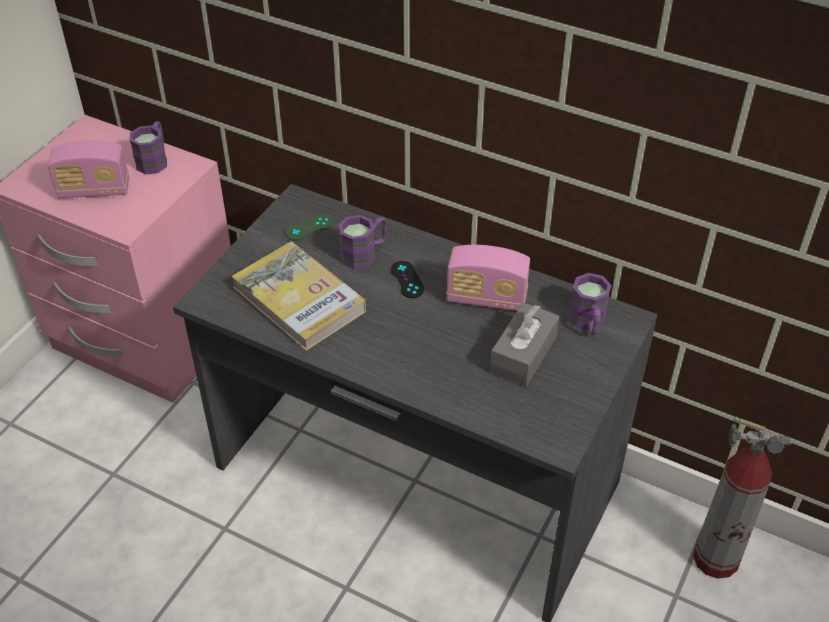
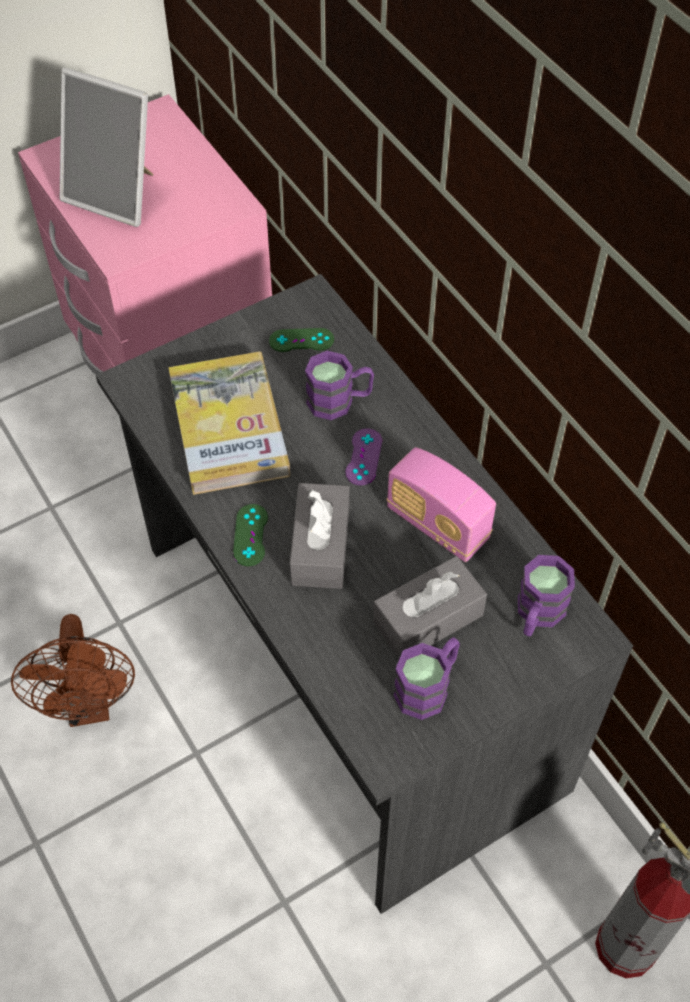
camera: 30 degrees right, 10 degrees up
radio [48,141,129,198] -> picture frame [60,67,153,227]
purple mug [130,121,167,174] -> purple mug moved to [394,637,460,720]
black game controller [391,261,424,298] -> purple game controller [345,429,382,485]
none -> brown fan [11,614,135,727]
none -> green game controller [233,504,268,566]
none -> grey tissue box [290,483,350,589]

